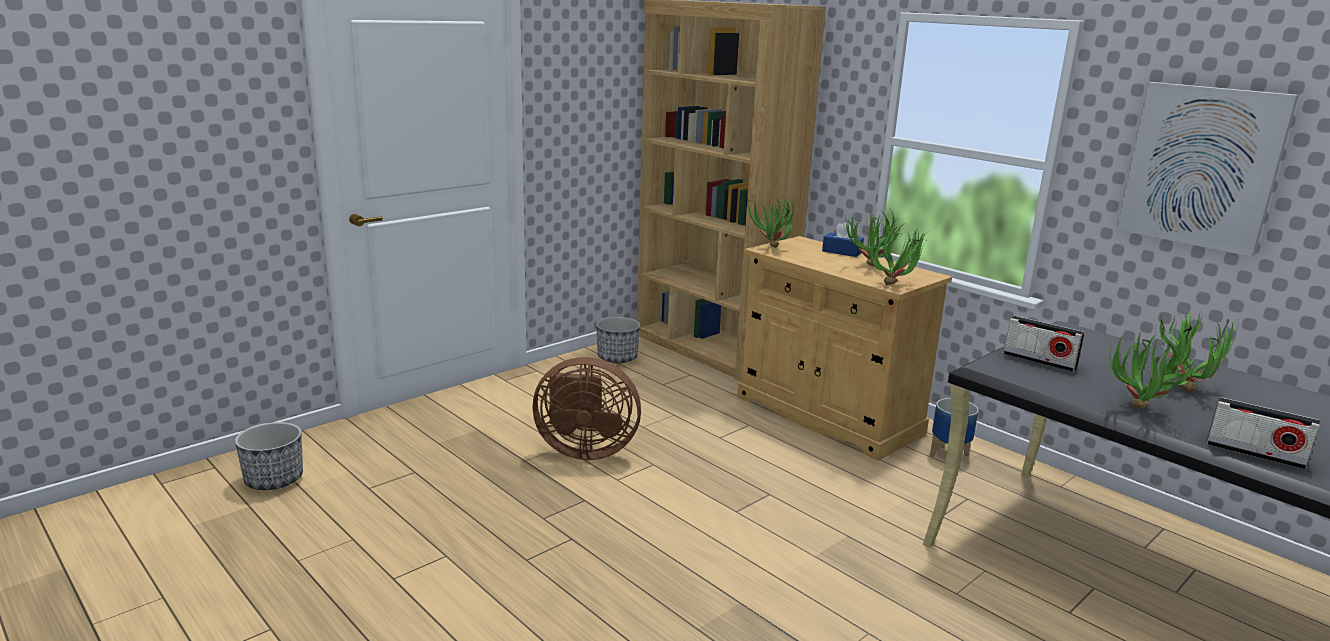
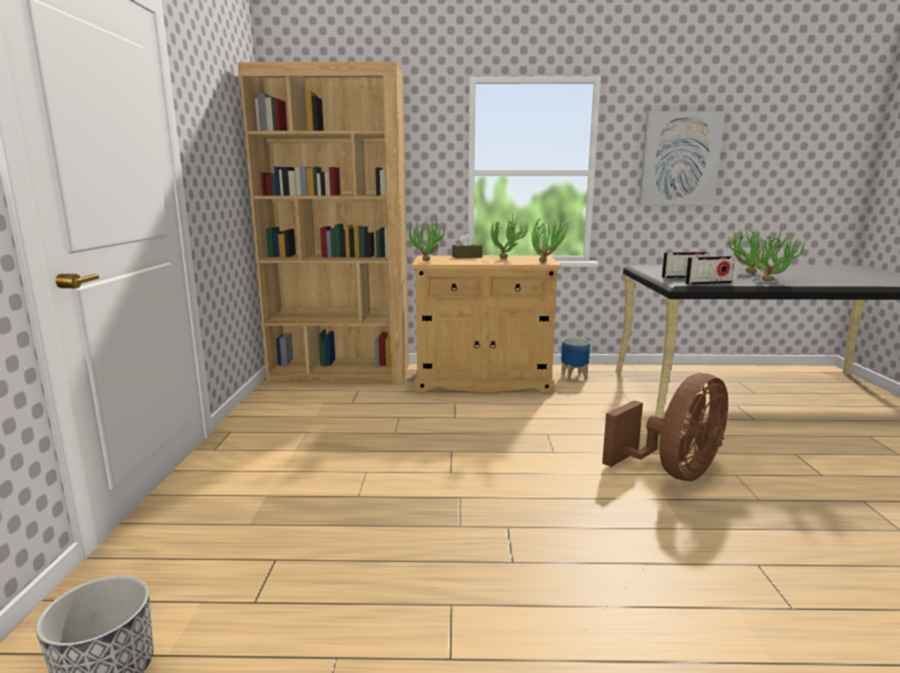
camera: 45 degrees left, 5 degrees down
brown fan [532,357,641,460] -> brown fan moved to [602,373,728,481]
planter [596,317,640,364] -> none
blue tissue box [822,222,864,257] -> brown tissue box [452,233,482,258]
radio [1207,397,1320,470] -> radio moved to [685,256,735,285]

